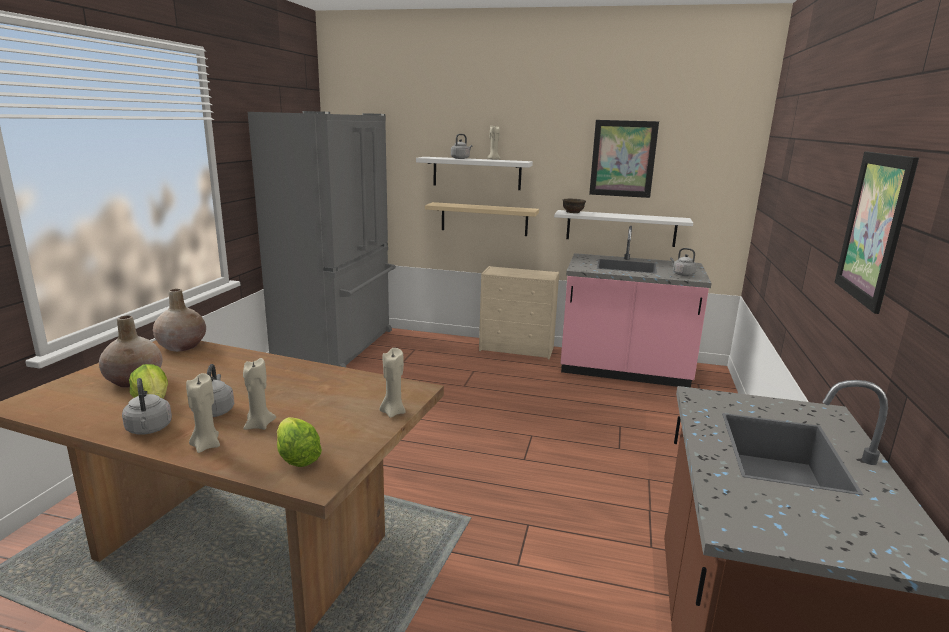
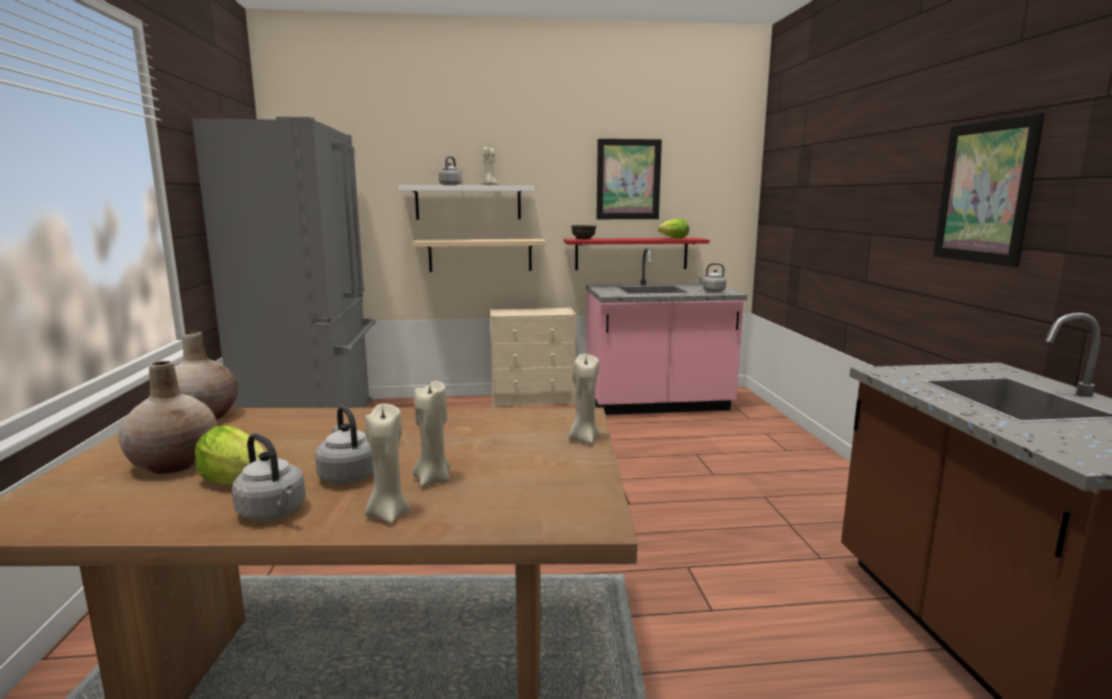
camera: 20 degrees left, 5 degrees down
lettuce [277,417,322,467] -> lettuce moved to [658,219,689,239]
white shelf [554,210,693,247] -> red shelf [564,238,709,270]

